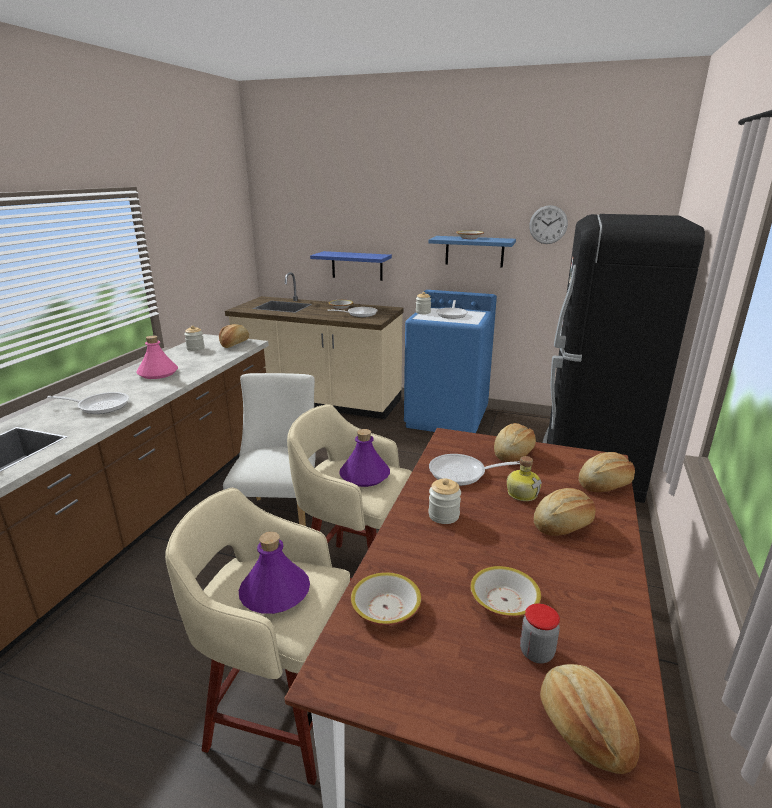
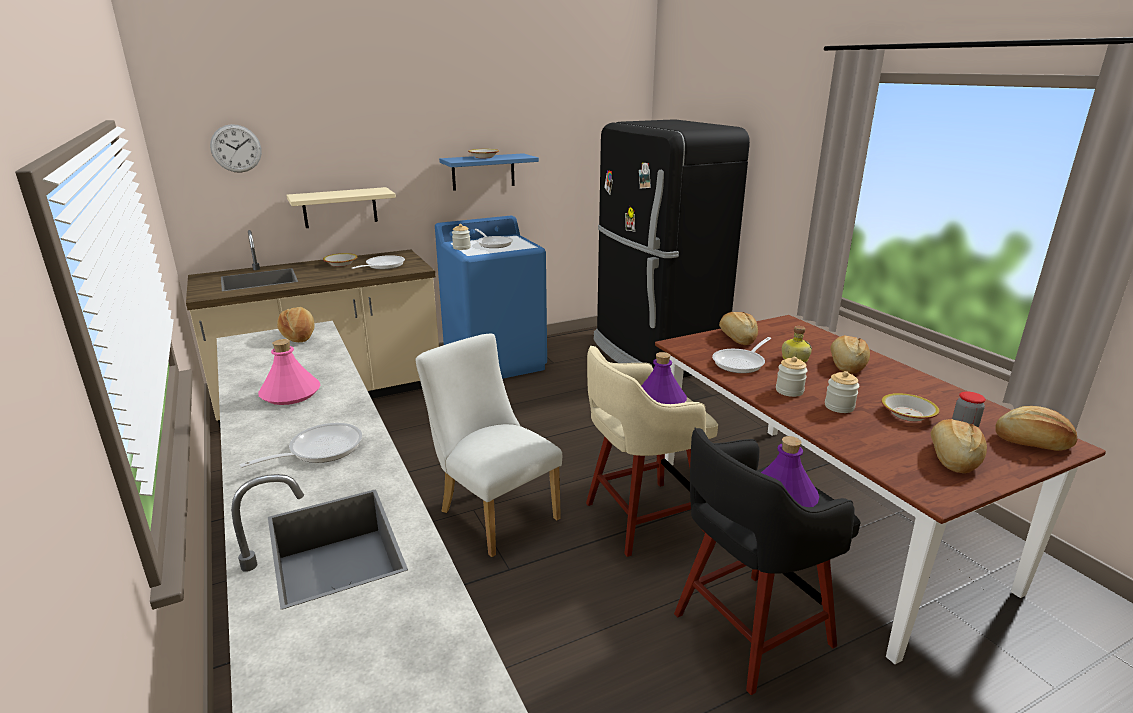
camera: 45 degrees left, 0 degrees up
beige stool [165,488,350,785] -> black stool [674,428,861,695]
jar [184,326,204,351] -> jar moved to [825,371,859,413]
blue shelf [310,251,392,281] -> beige shelf [287,187,396,228]
bowl [351,572,421,625] -> none
wall clock [529,205,568,244] -> wall clock moved to [210,124,262,173]
bread [579,452,635,492] -> bread moved to [930,419,987,473]

